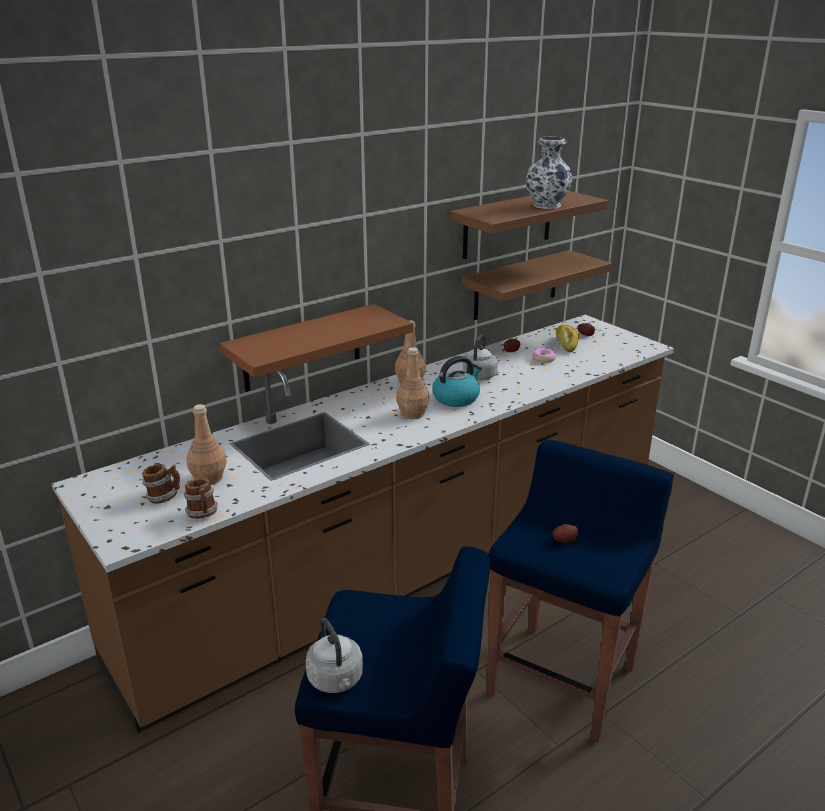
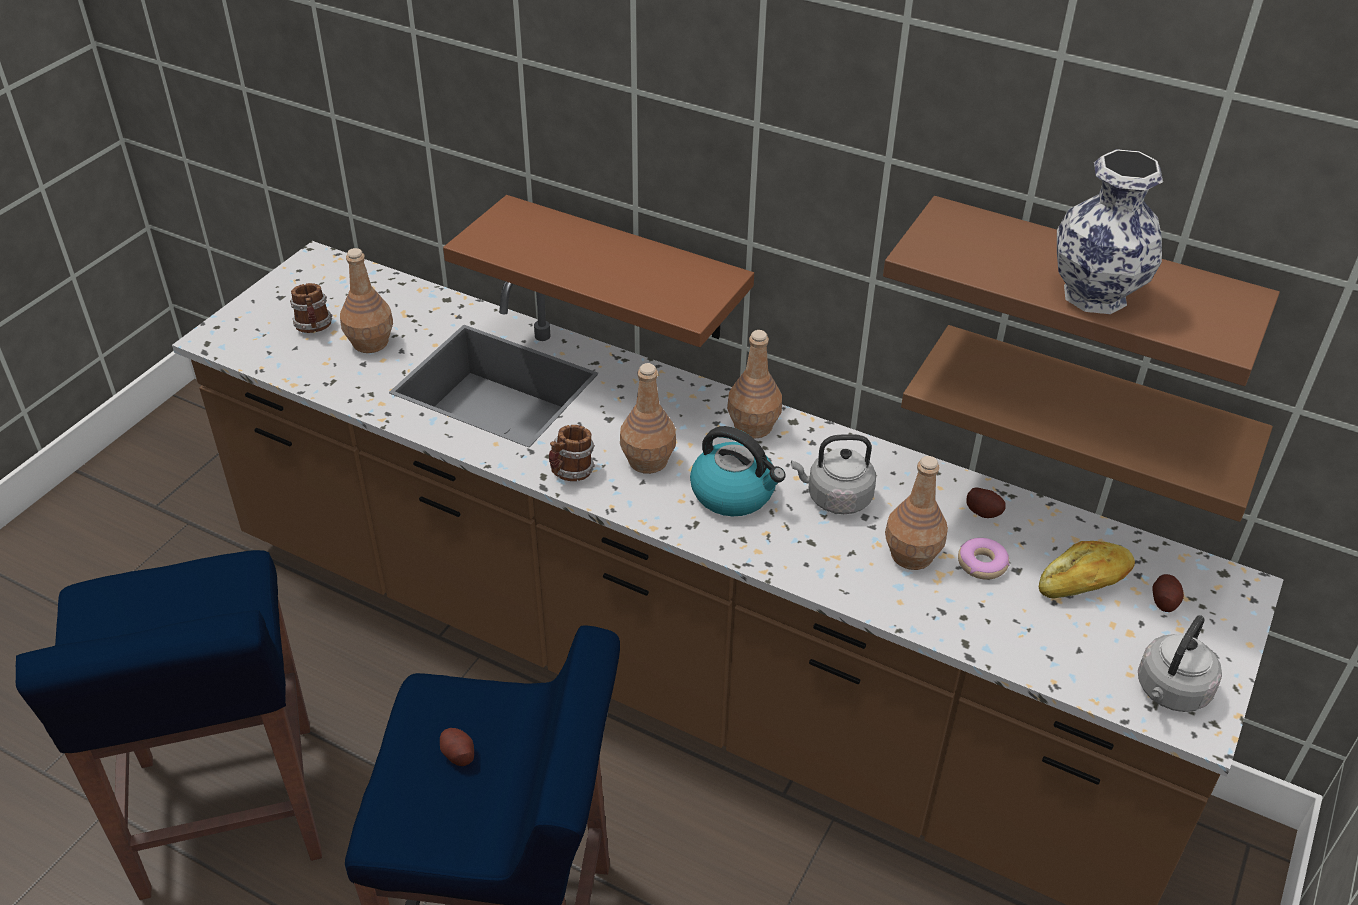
camera: 65 degrees right, 15 degrees up
mug [184,478,218,519] -> mug moved to [549,425,595,481]
grey kettle [306,618,363,693] -> grey kettle moved to [1138,615,1222,712]
none -> brown bottle [885,456,948,570]

